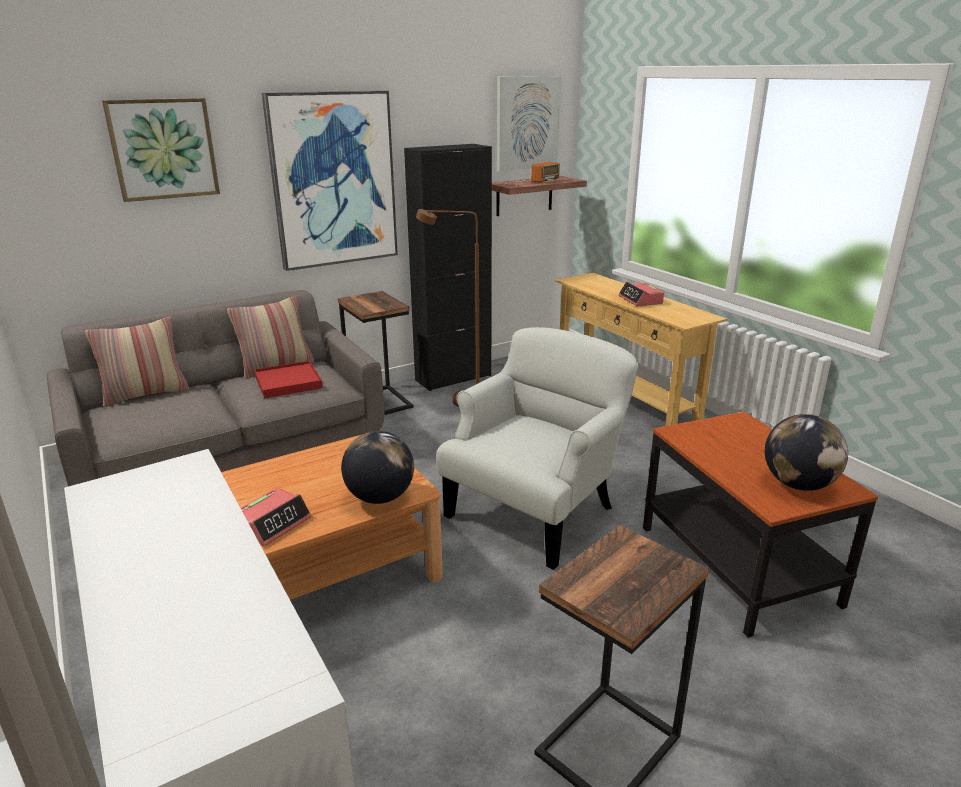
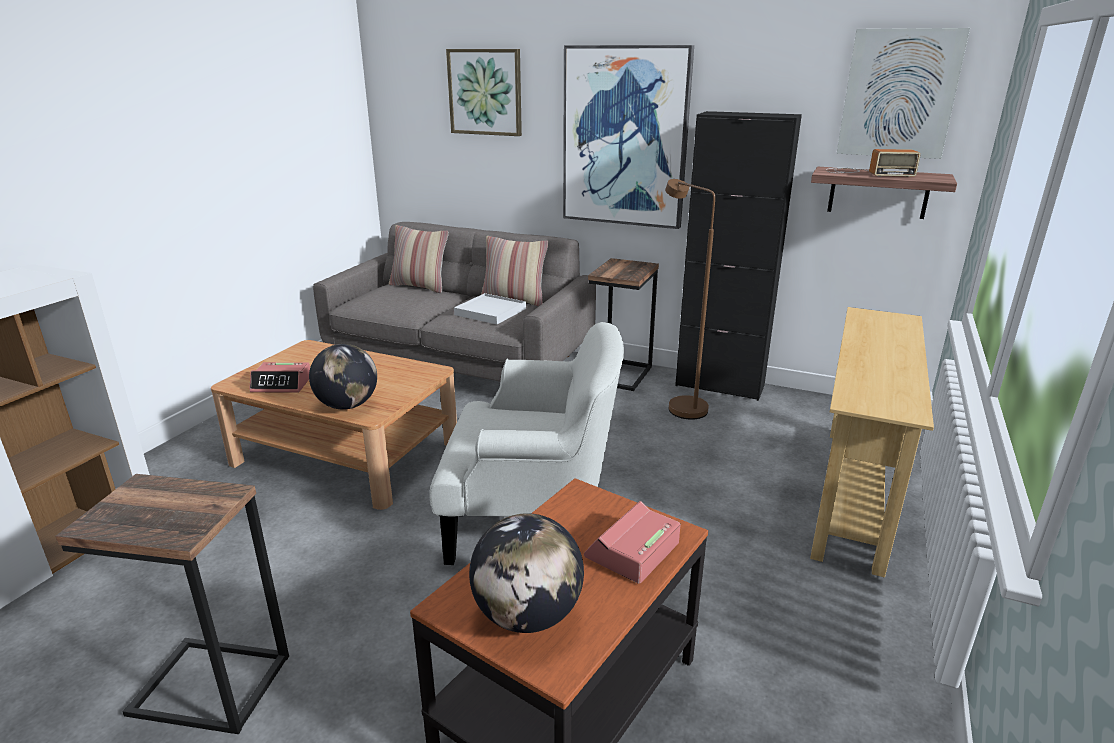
camera: 55 degrees right, 0 degrees up
red tray [254,361,323,398] -> white tray [454,293,526,324]
alarm clock [618,282,664,306] -> alarm clock moved to [584,501,680,584]

